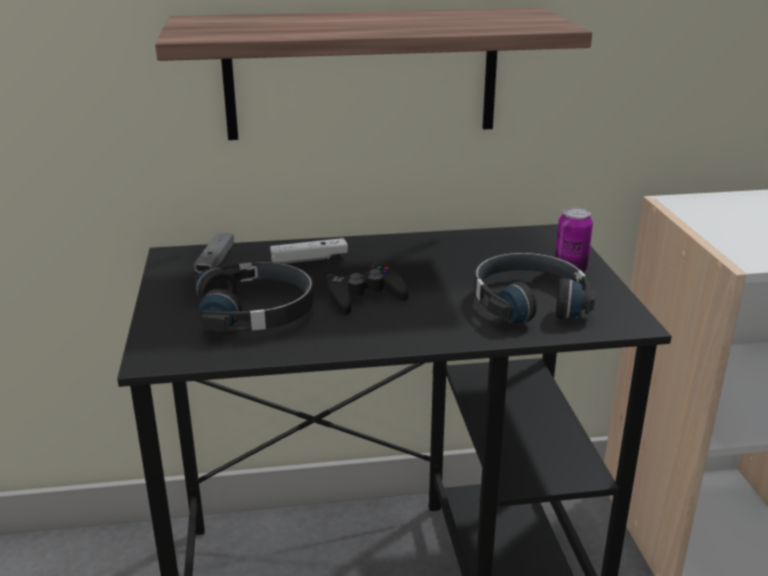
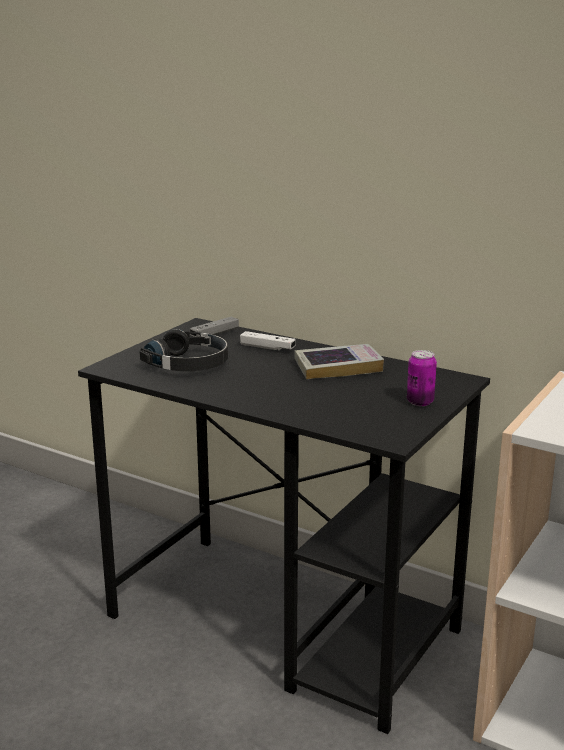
camera: 40 degrees right, 5 degrees down
shelf [155,7,592,140] -> none
black game controller [327,264,408,315] -> none
black headphones [474,253,596,323] -> none
none -> book [294,344,384,379]

